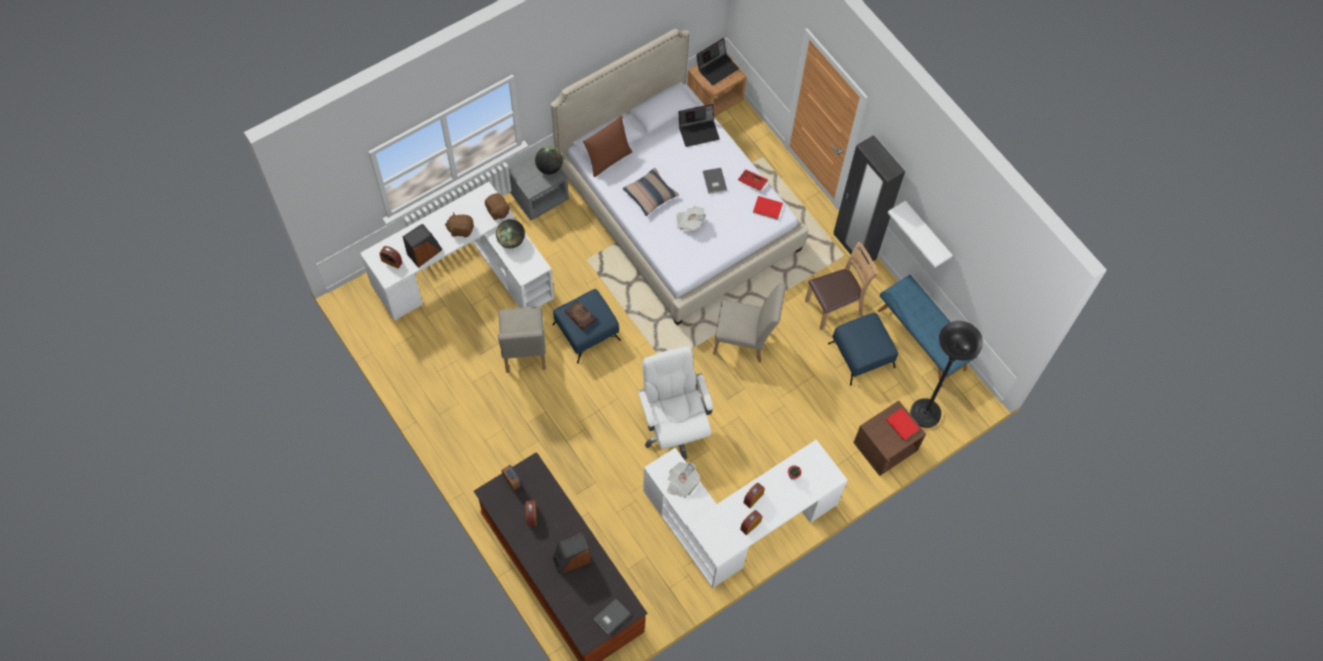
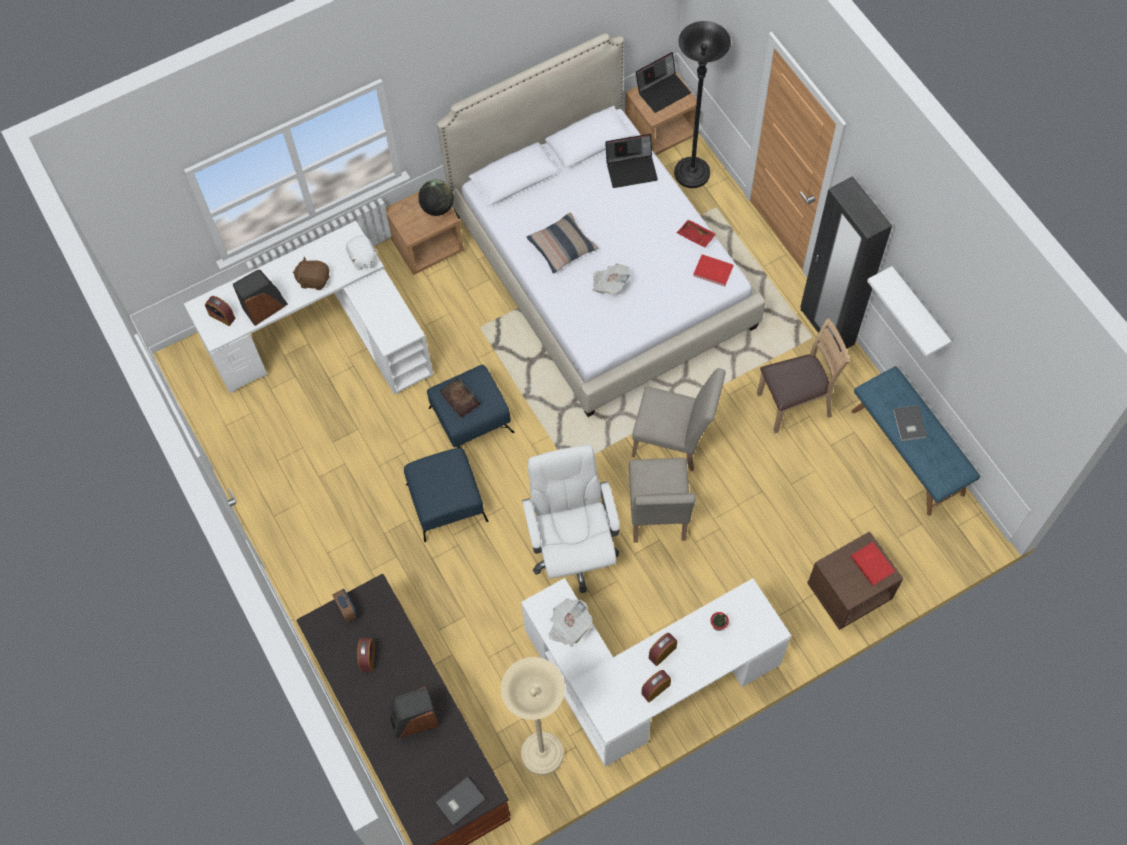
camera: 10 degrees right, 0 degrees up
brown plush toy [485,193,510,220] -> white plush toy [346,235,378,270]
globe [496,219,525,248] -> none
beige chair [498,306,546,373] -> beige chair moved to [629,458,696,543]
grey nightstand [509,154,569,221] -> brown nightstand [385,192,464,275]
brown pillow [583,115,632,177] -> none
grey book [703,168,727,194] -> grey book moved to [893,405,927,441]
blue ottoman [828,313,898,386] -> blue ottoman moved to [404,448,488,542]
black floor lamp [910,321,983,428] -> black floor lamp moved to [674,21,731,188]
none -> beige floor lamp [501,657,565,775]

